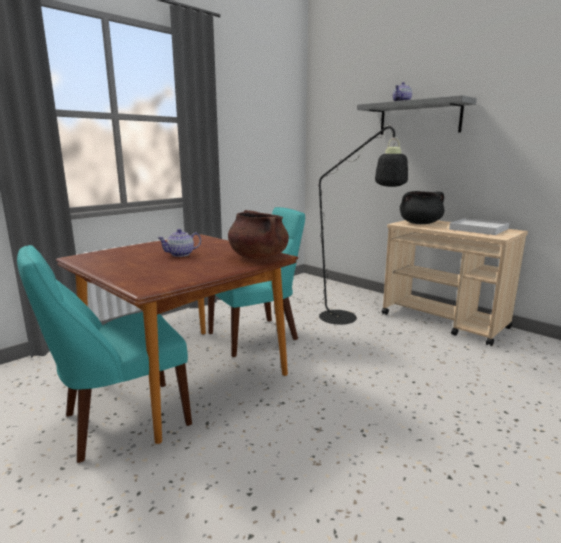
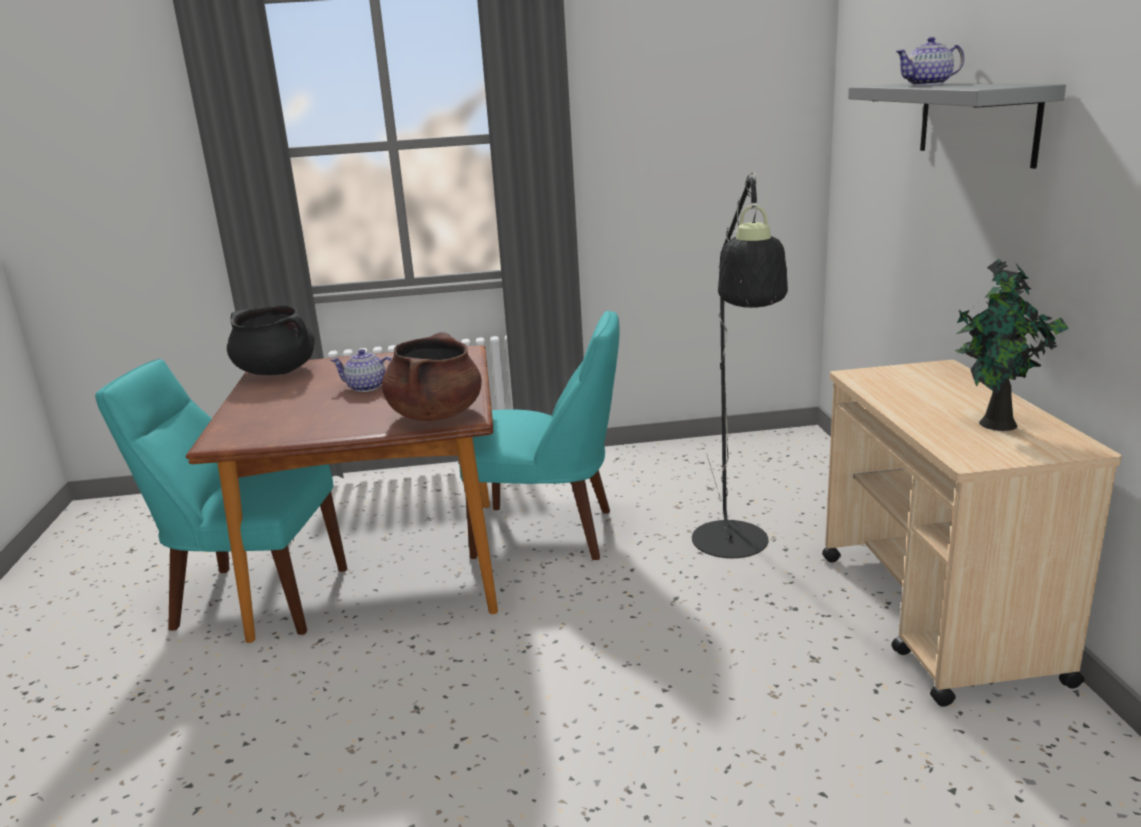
camera: 40 degrees right, 5 degrees up
black cooking pot [400,191,445,224] -> black cooking pot moved to [227,306,315,375]
white tray [449,218,510,235] -> potted plant [955,259,1069,431]

